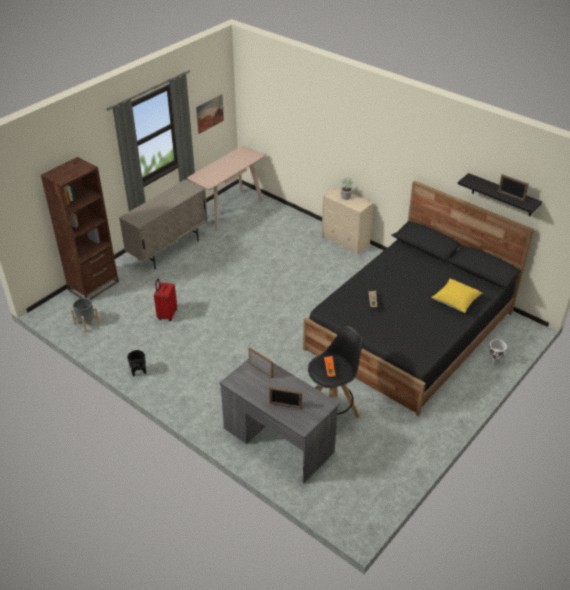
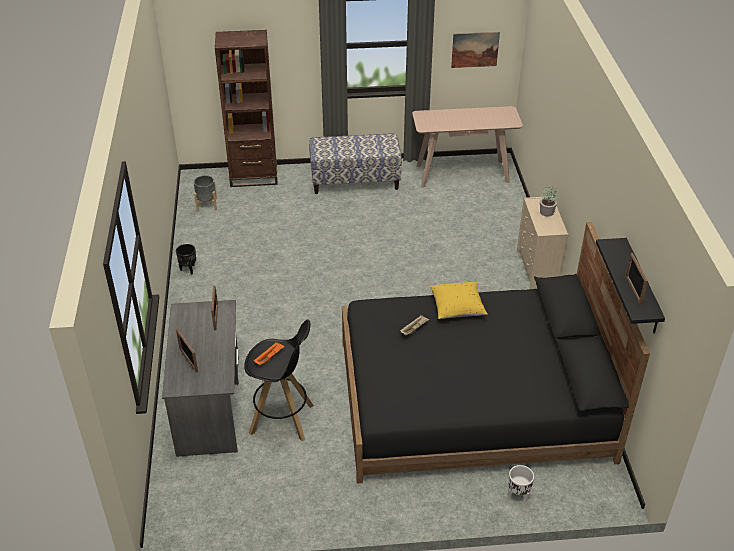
camera: 45 degrees right, 0 degrees up
beige cabinet [119,179,208,270] -> bench [309,133,402,194]
red suitcase [154,278,177,321] -> none
yellow pillow [431,279,483,313] -> yellow pillow moved to [430,282,488,319]

